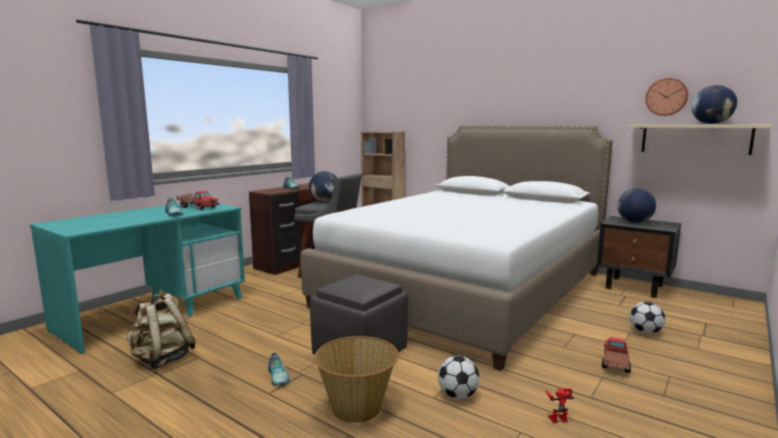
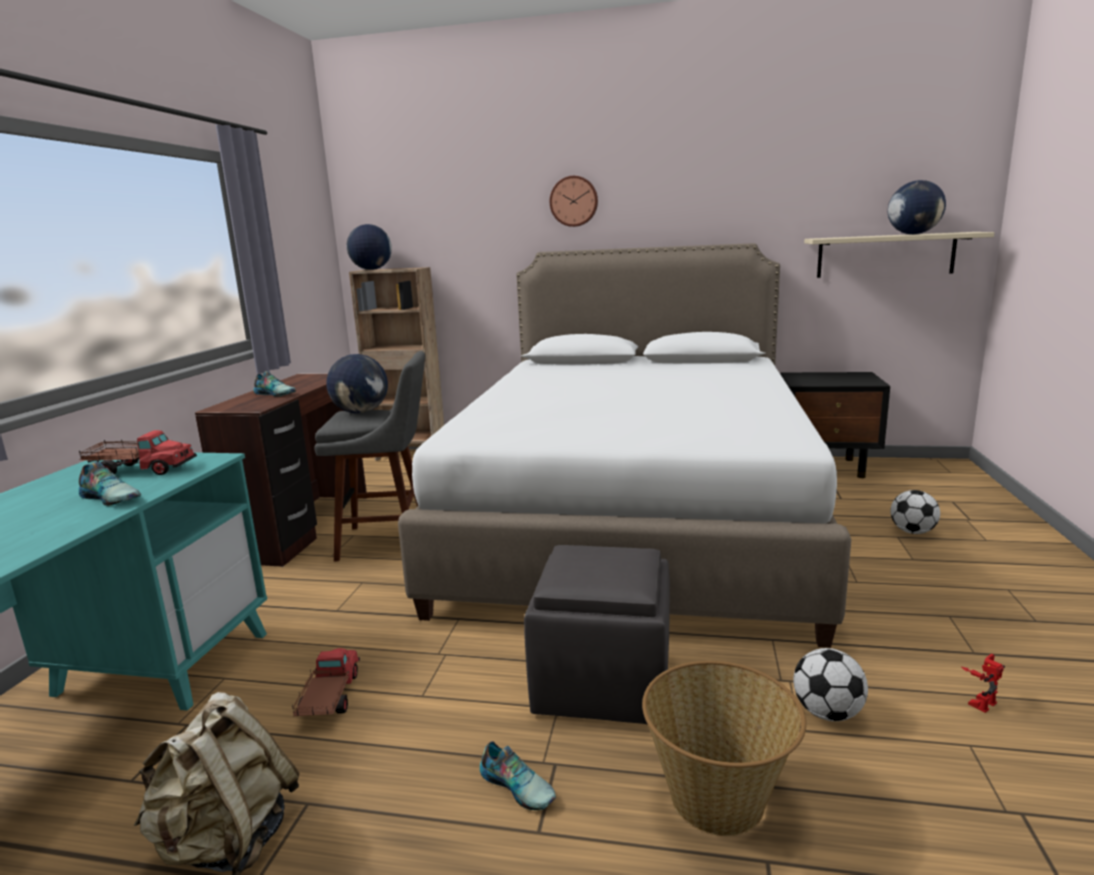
camera: 25 degrees left, 5 degrees up
toy truck [602,337,631,373] -> toy truck moved to [292,648,360,716]
globe [617,188,656,223] -> globe moved to [346,224,392,270]
wall clock [645,78,688,116] -> wall clock moved to [550,176,598,227]

